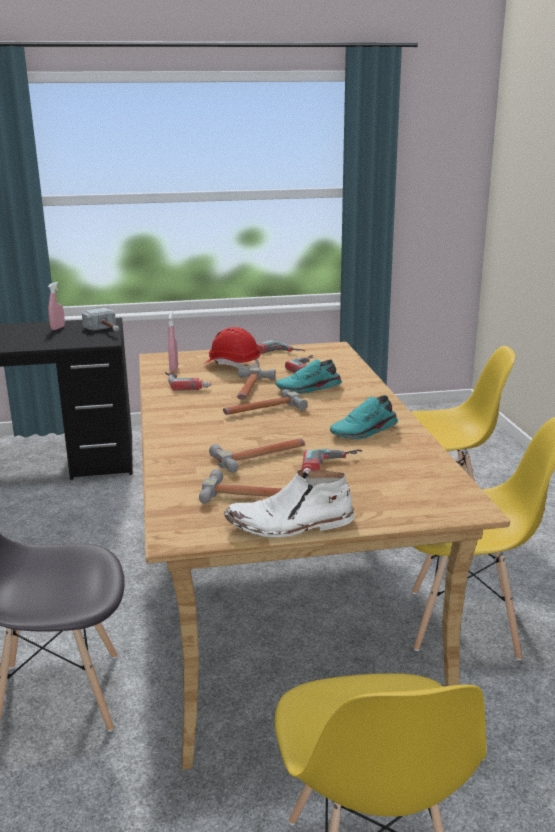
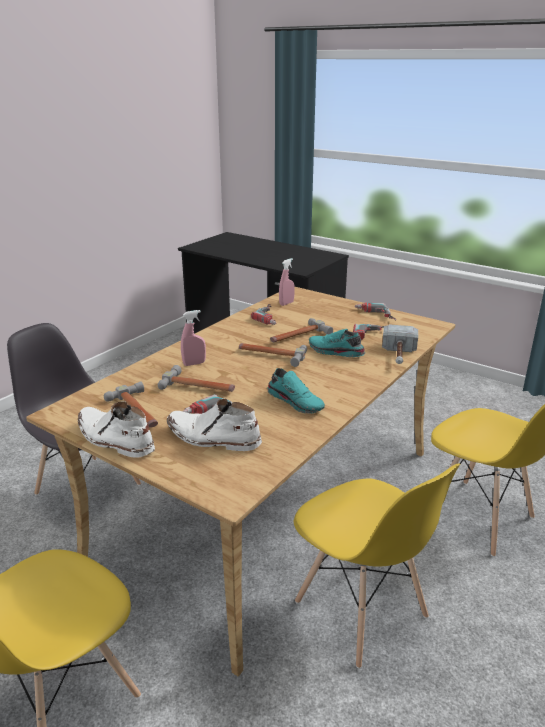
camera: 45 degrees right, 5 degrees up
pink spray bottle [48,282,65,330] -> pink spray bottle moved to [181,310,206,366]
hammer [82,308,119,331] -> hammer moved to [382,324,418,364]
red hard hat [204,327,261,370] -> none
turquoise shoe [330,395,398,440] -> turquoise shoe turned 150 degrees counterclockwise [267,368,325,413]
none -> white boot [167,399,262,451]

